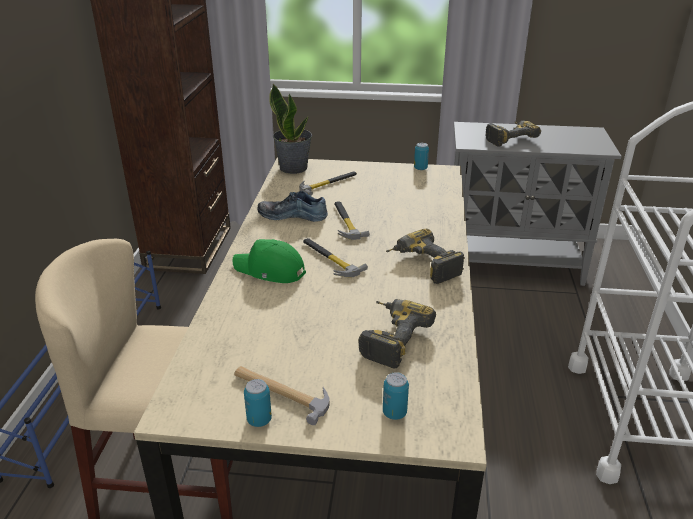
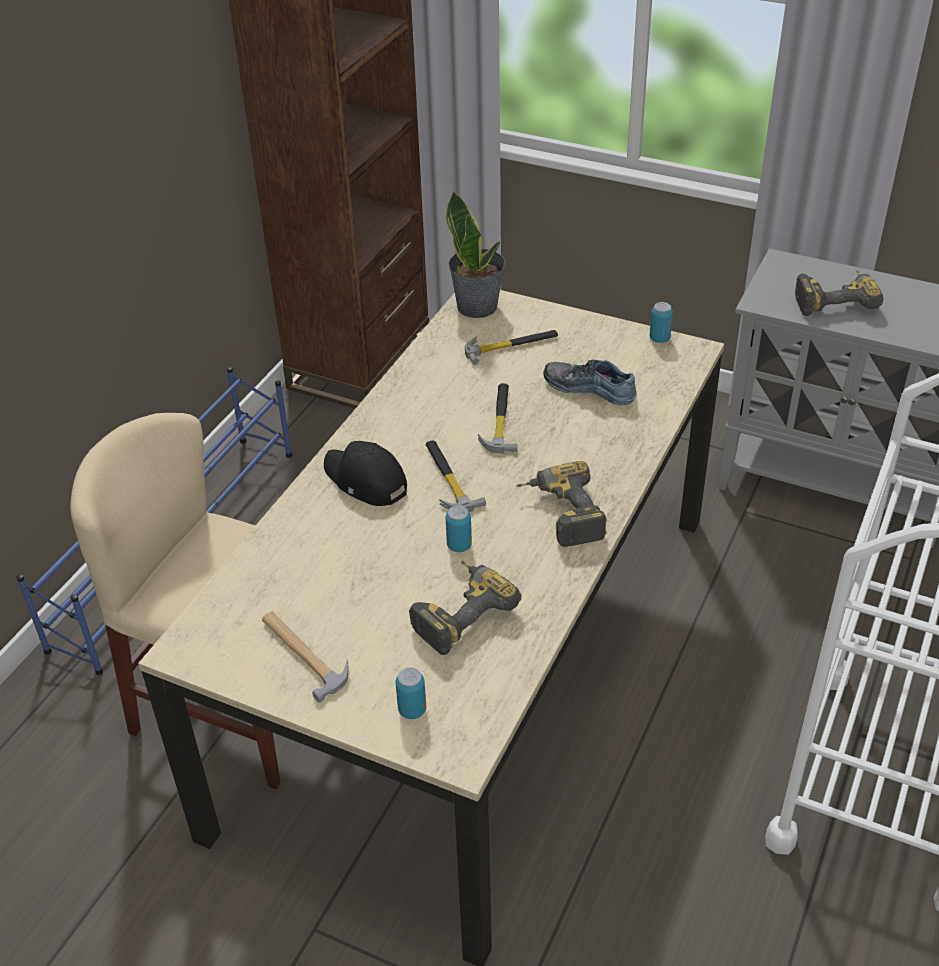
camera: 20 degrees right, 10 degrees up
green cap [232,239,306,283] -> black cap [324,441,407,506]
can [244,379,272,427] -> can moved to [446,505,472,552]
shoe [257,191,328,222] -> shoe moved to [543,360,637,405]

